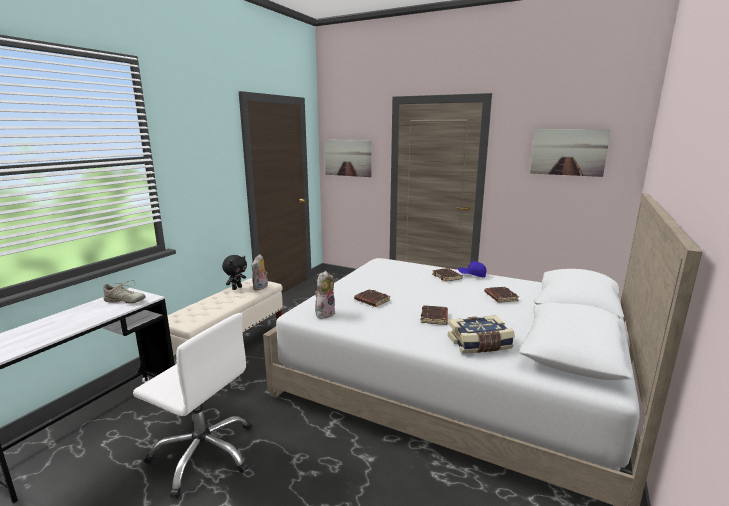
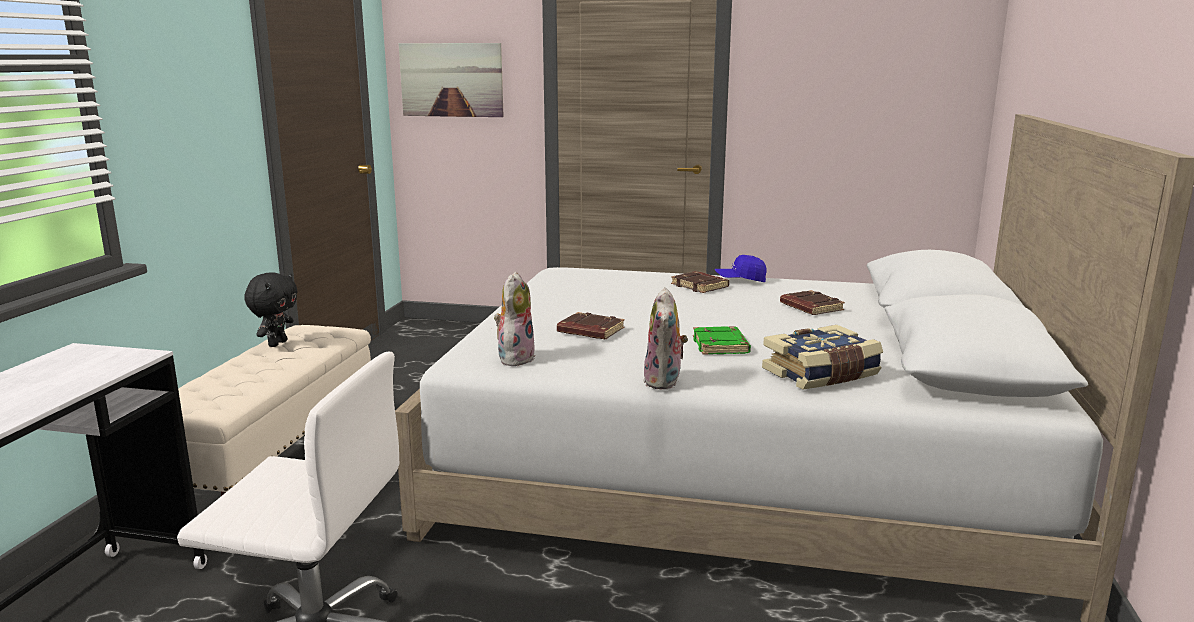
camera: 15 degrees left, 0 degrees up
beige shoe [103,280,145,303] -> none
plush toy [251,254,268,290] -> plush toy moved to [643,287,688,390]
brown book [421,305,448,325] -> green book [693,326,751,355]
picture [530,129,611,177] -> none

